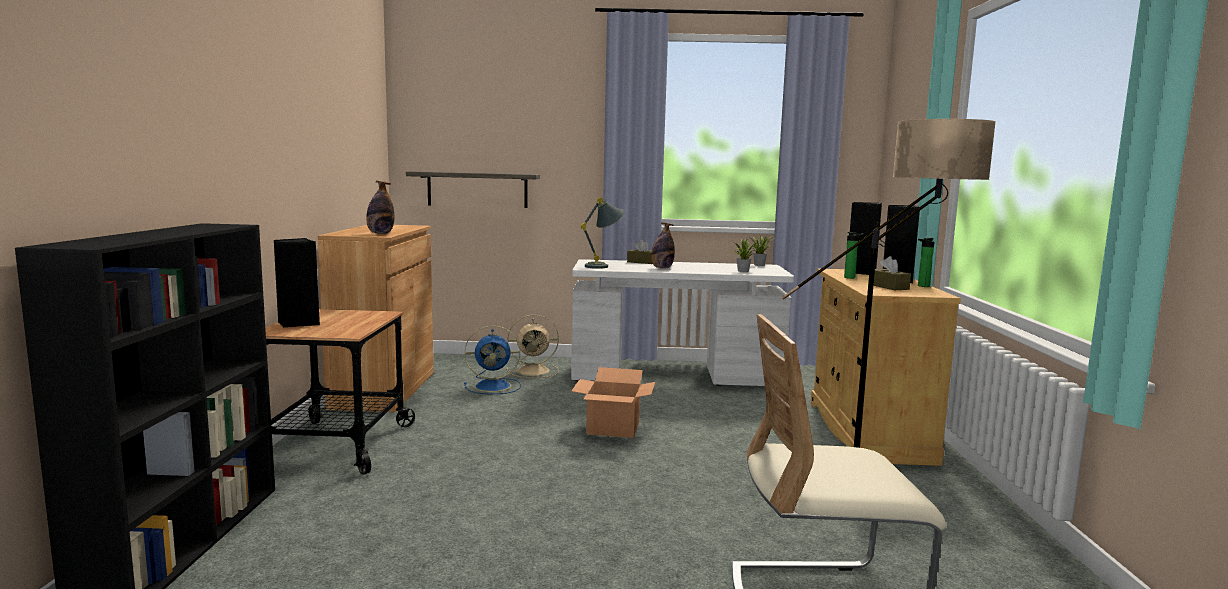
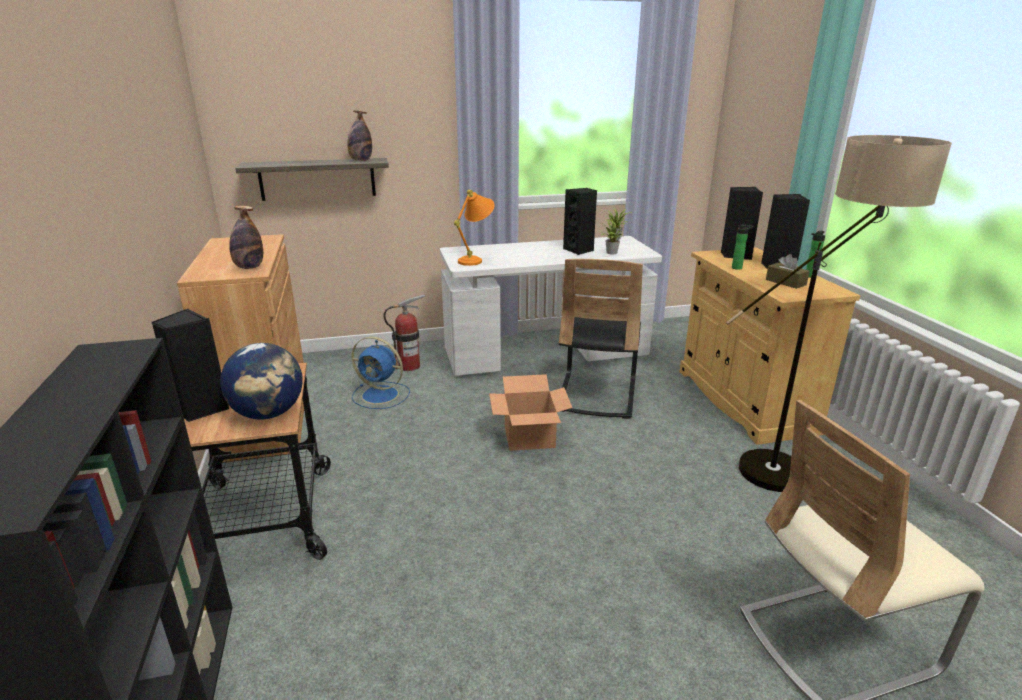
camera: 15 degrees left, 15 degrees up
blue fan [464,325,521,394] -> blue fan turned 45 degrees clockwise [352,337,410,409]
beige fan [506,314,559,378] -> fire extinguisher [383,295,425,371]
grey table lamp [581,197,624,269] -> orange table lamp [454,190,494,266]
brown tissue box [627,240,653,264] -> none
bottle [651,222,675,269] -> bottle moved to [347,110,372,161]
none -> globe [220,343,303,419]
none -> black chair [559,259,643,419]
none -> black speaker [563,188,597,255]

